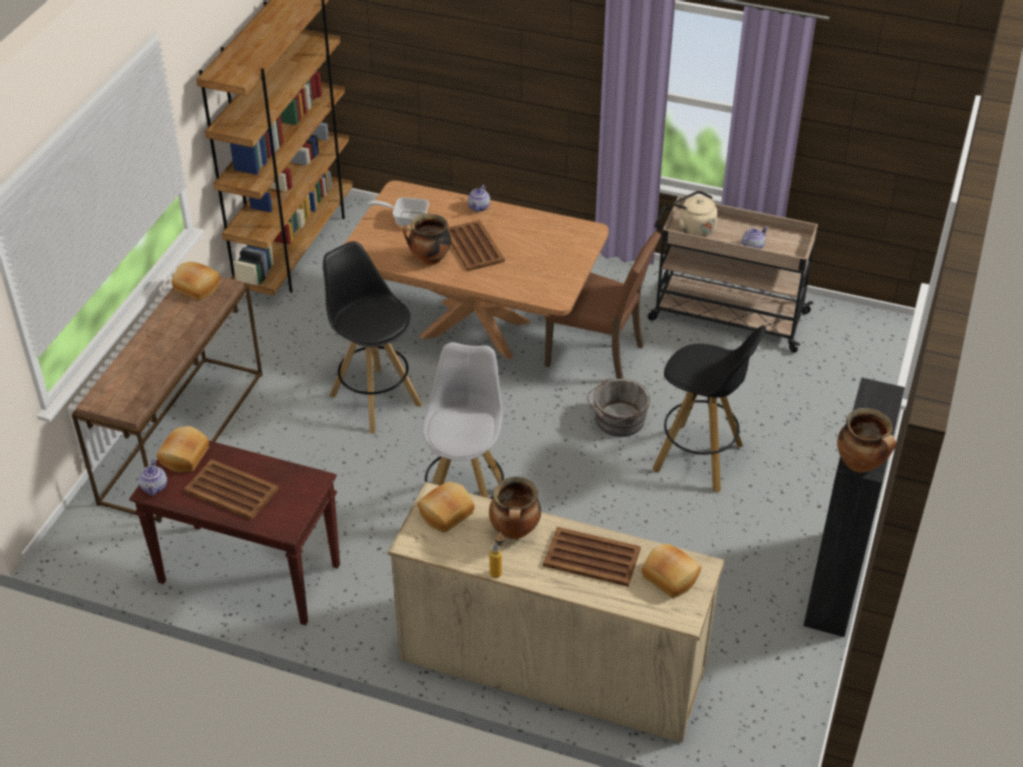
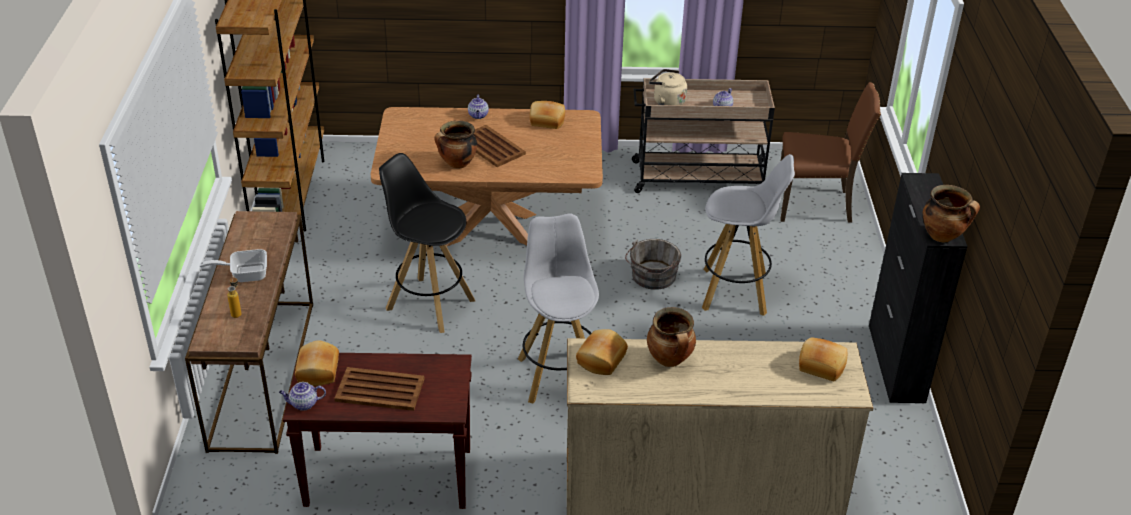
camera: 20 degrees left, 5 degrees down
teapot [139,459,167,496] -> teapot turned 105 degrees clockwise [279,382,326,411]
bread [172,262,220,300] -> bread moved to [530,101,565,129]
frying pan [368,197,429,226] -> frying pan moved to [200,249,267,282]
bottle [489,532,504,578] -> bottle moved to [227,275,242,318]
brown tray [543,527,641,587] -> none
brown chair [545,232,661,379] -> brown chair moved to [780,82,881,223]
black stool [653,325,766,493] -> white stool [702,154,795,316]

